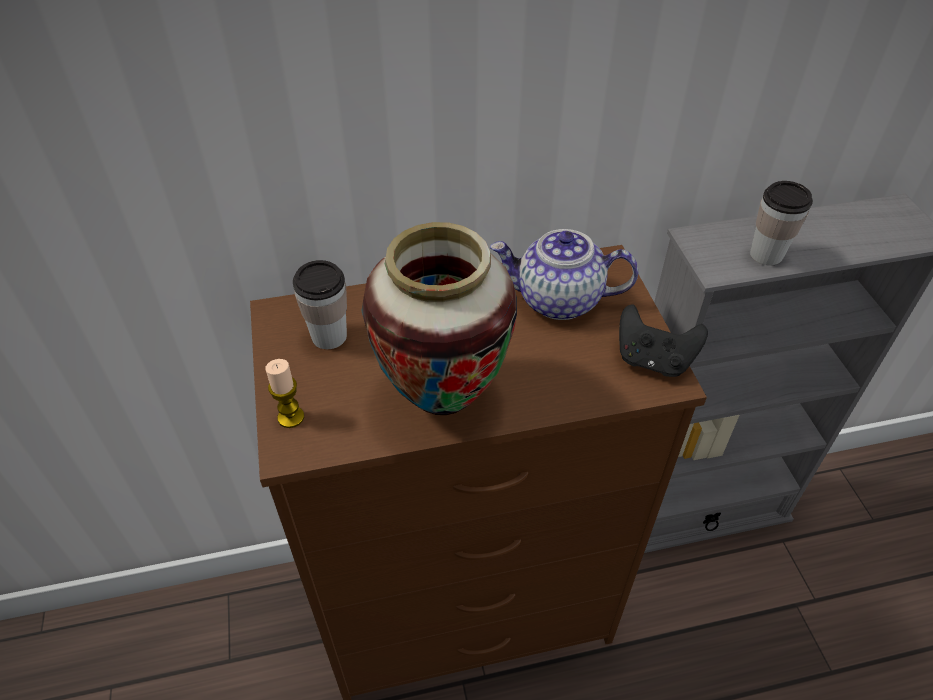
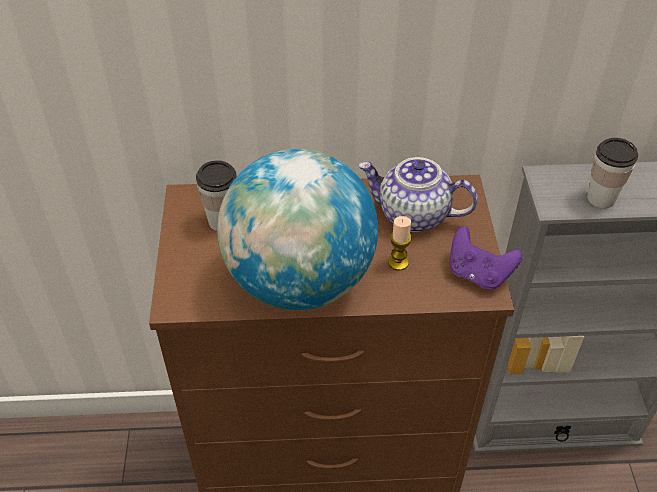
camera: 10 degrees right, 0 degrees up
candle [266,359,304,428] -> candle moved to [388,216,412,271]
vase [361,222,517,415] -> globe [217,149,378,310]
black game controller [619,304,708,377] -> purple game controller [450,226,522,289]

